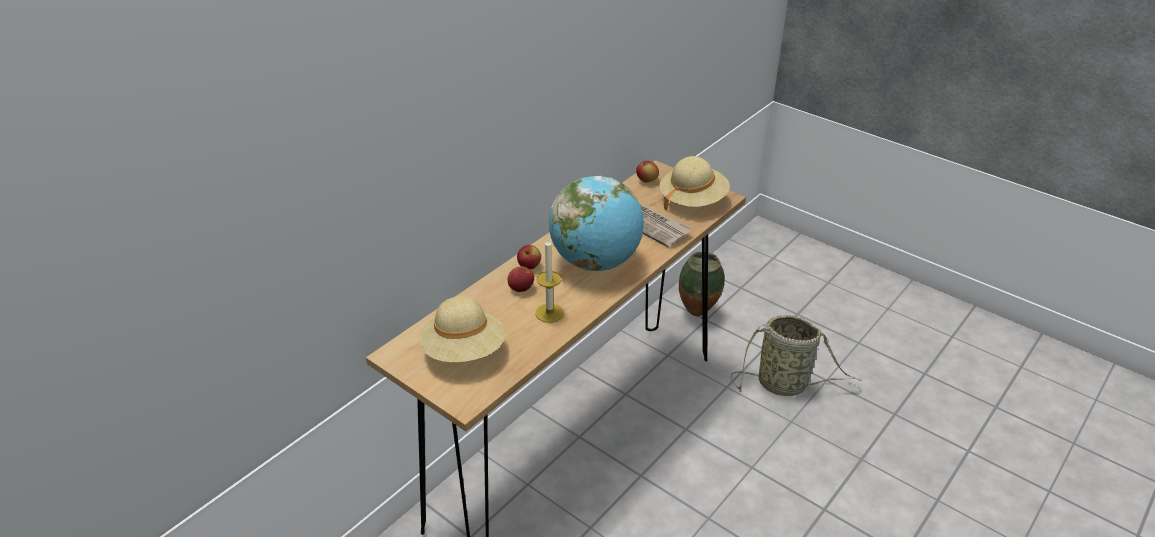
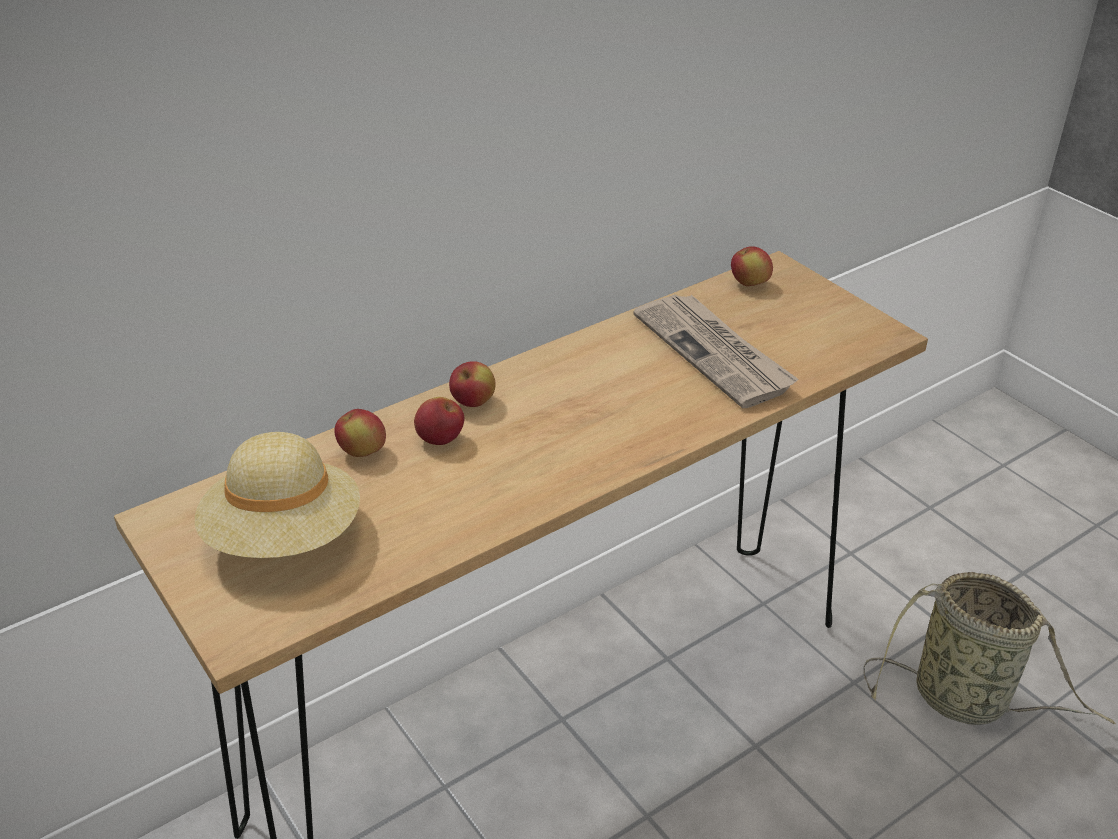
camera: 15 degrees right, 0 degrees up
candle [535,239,564,323] -> none
globe [549,176,644,271] -> none
beige hat [659,156,730,211] -> none
vase [679,252,725,316] -> none
none -> apple [334,409,386,457]

